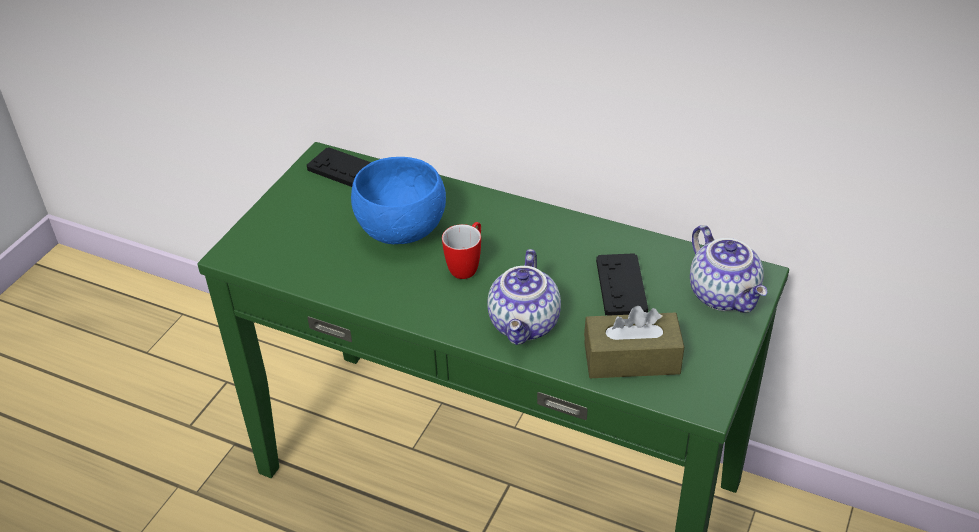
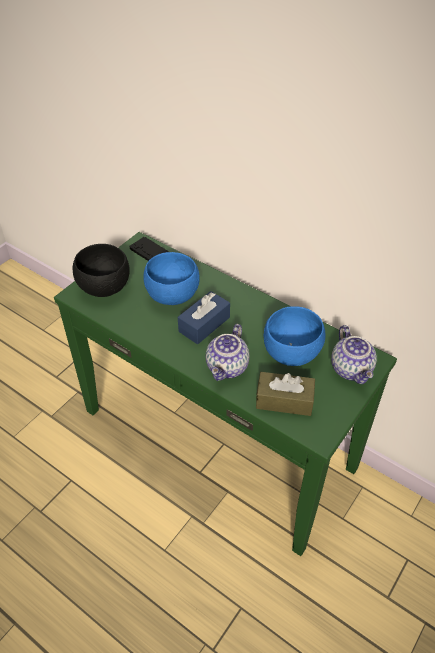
camera: 10 degrees right, 5 degrees up
mug [442,222,481,279] -> blue tissue box [178,291,230,344]
black game controller [596,253,648,316] -> blue bowl [264,306,325,366]
none -> black bowl [73,244,130,297]

